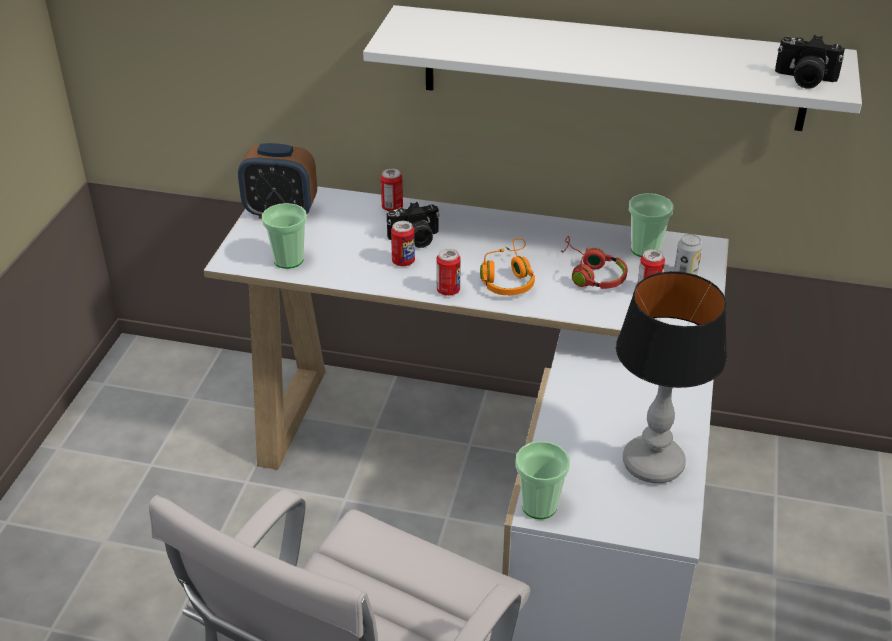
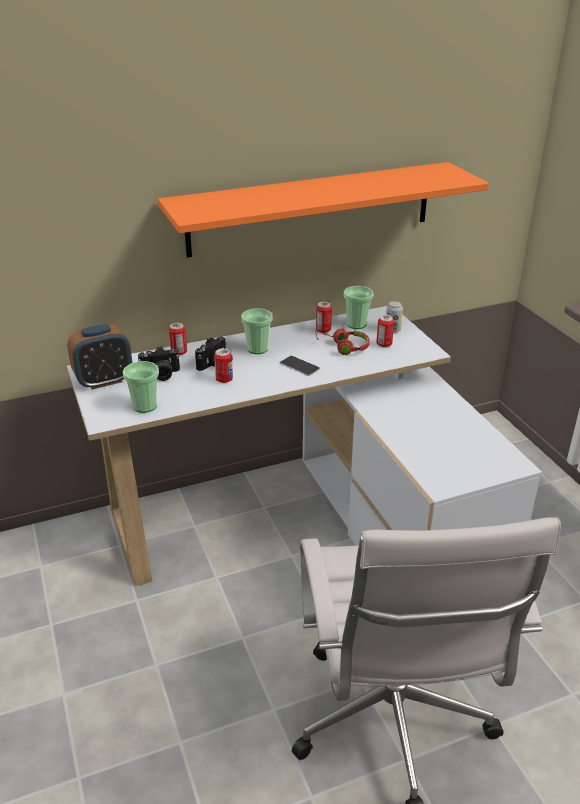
camera: 35 degrees left, 5 degrees down
white shelf [363,5,862,131] -> orange shelf [158,162,489,258]
can [436,249,461,296] -> can moved to [316,302,332,333]
orange headphones [480,238,535,295] -> phone [280,356,320,376]
cup [515,441,570,519] -> cup moved to [241,308,273,354]
table lamp [616,271,727,483] -> none
camera [775,35,845,89] -> camera moved to [138,346,180,381]

